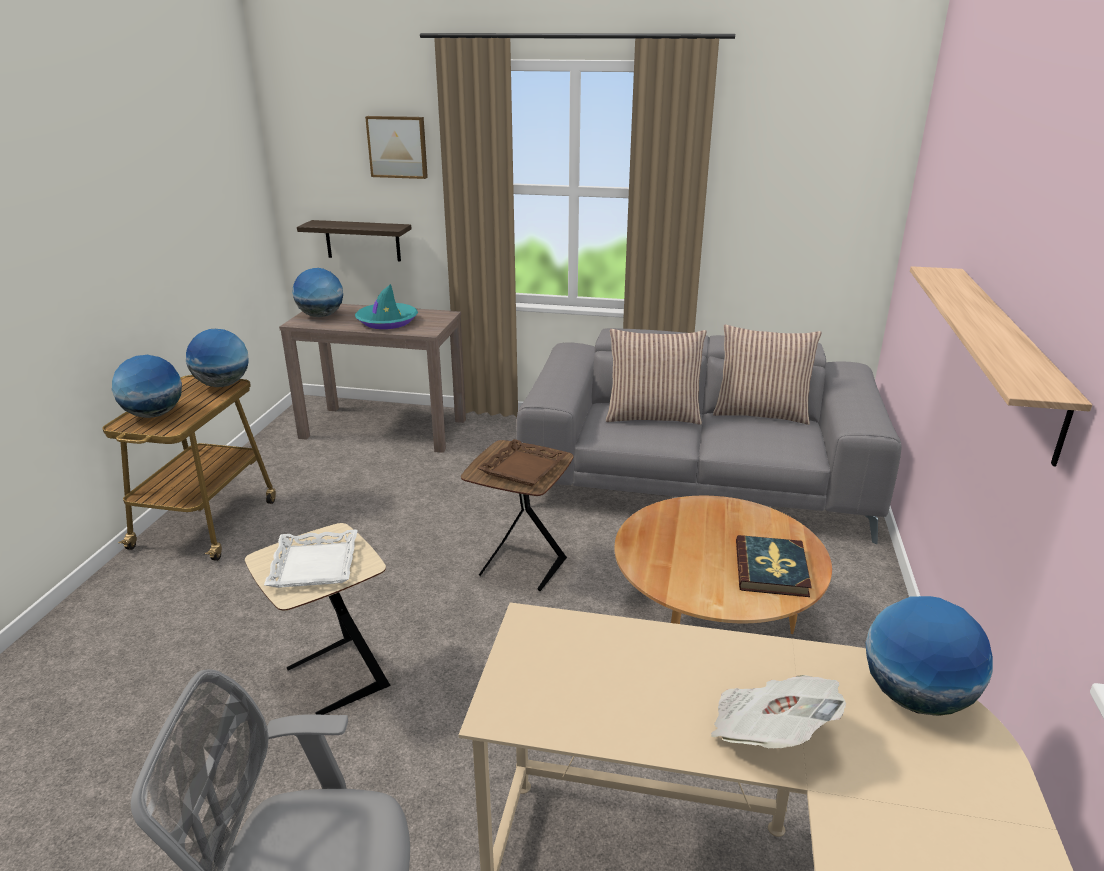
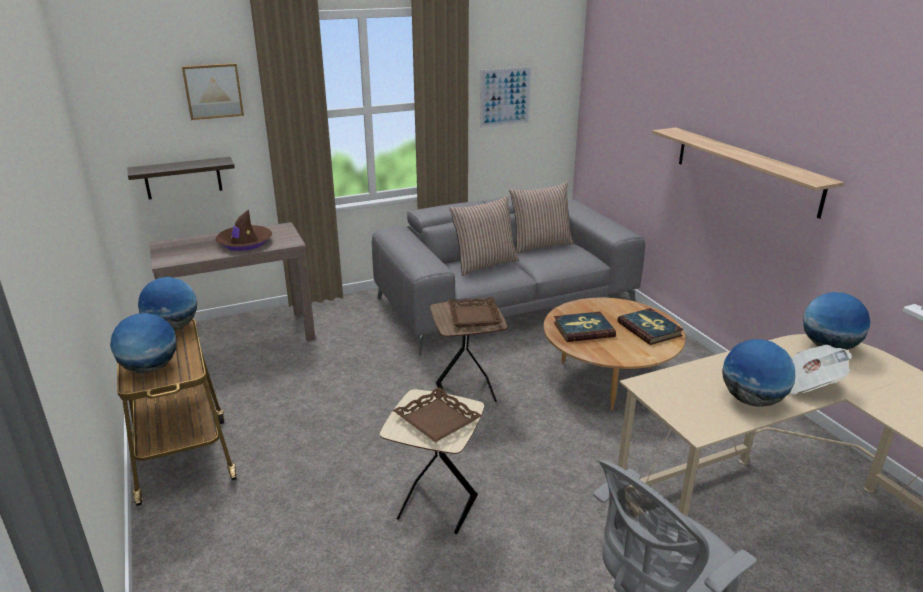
camera: 35 degrees left, 0 degrees up
white tray [264,530,358,588] -> brown tray [392,387,482,442]
globe [292,268,343,318] -> globe moved to [722,339,795,407]
turquoise hat [355,284,418,329] -> brown hat [216,209,272,251]
none -> picture [480,66,532,128]
none -> book [554,312,616,342]

